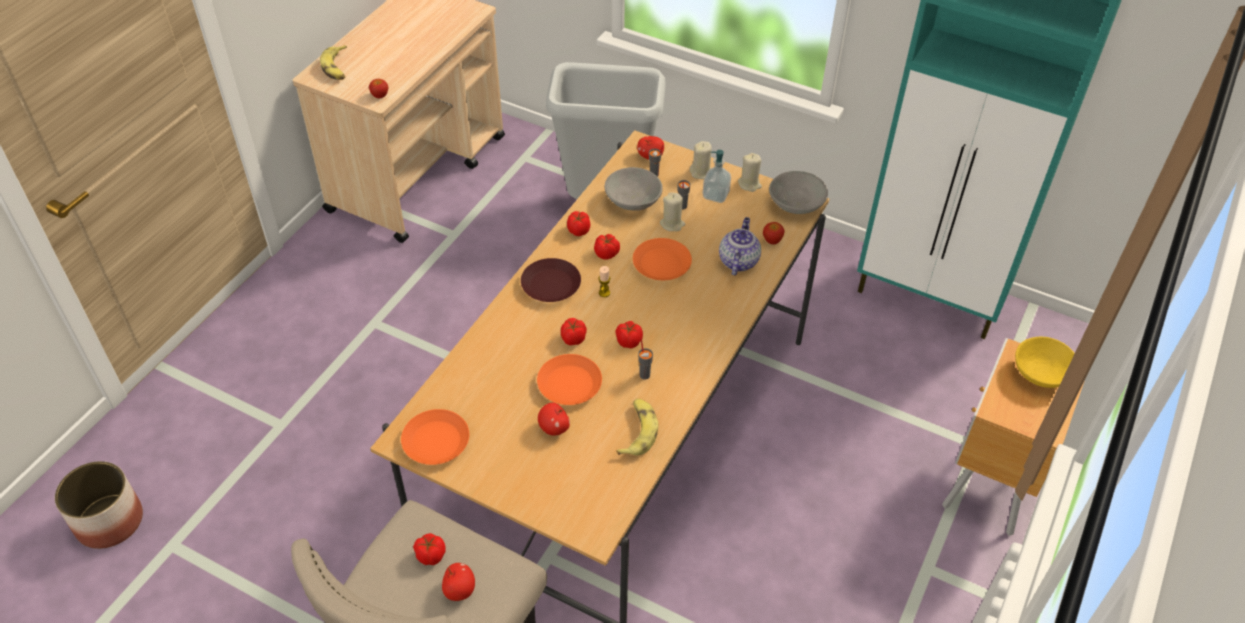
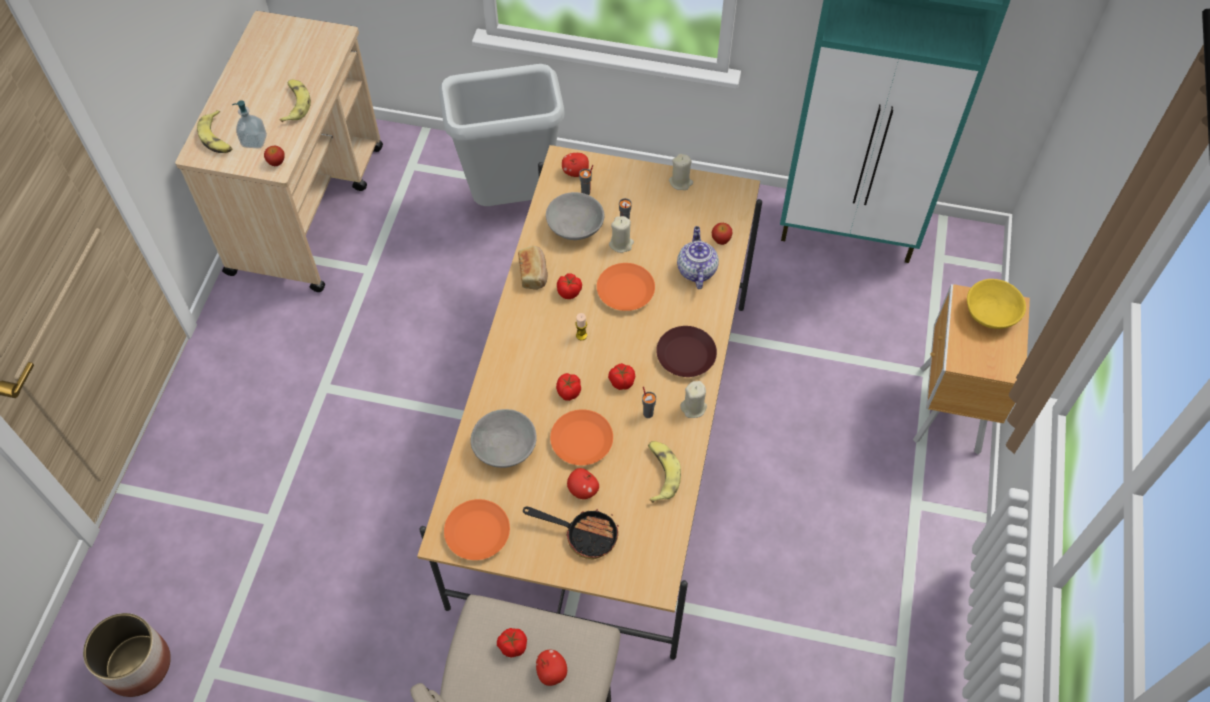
camera: 15 degrees left, 10 degrees up
brown plate [521,258,581,302] -> brown plate moved to [656,326,717,377]
tomato [567,211,591,236] -> bread [518,246,548,290]
beige candle [690,141,712,179] -> beige candle moved to [680,381,707,418]
soap dispenser [702,150,731,203] -> soap dispenser moved to [232,100,267,149]
grey bowl [769,171,828,214] -> grey bowl moved to [470,409,537,468]
none -> banana [279,79,311,122]
none -> frying pan [523,507,619,560]

